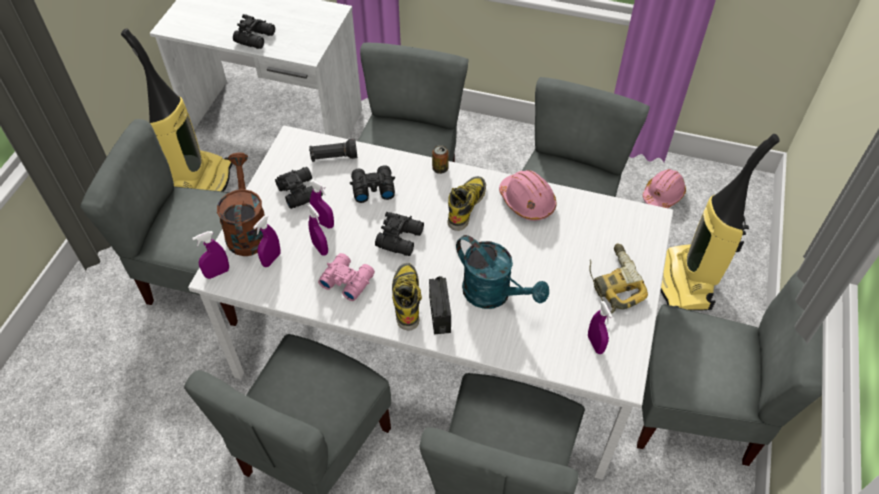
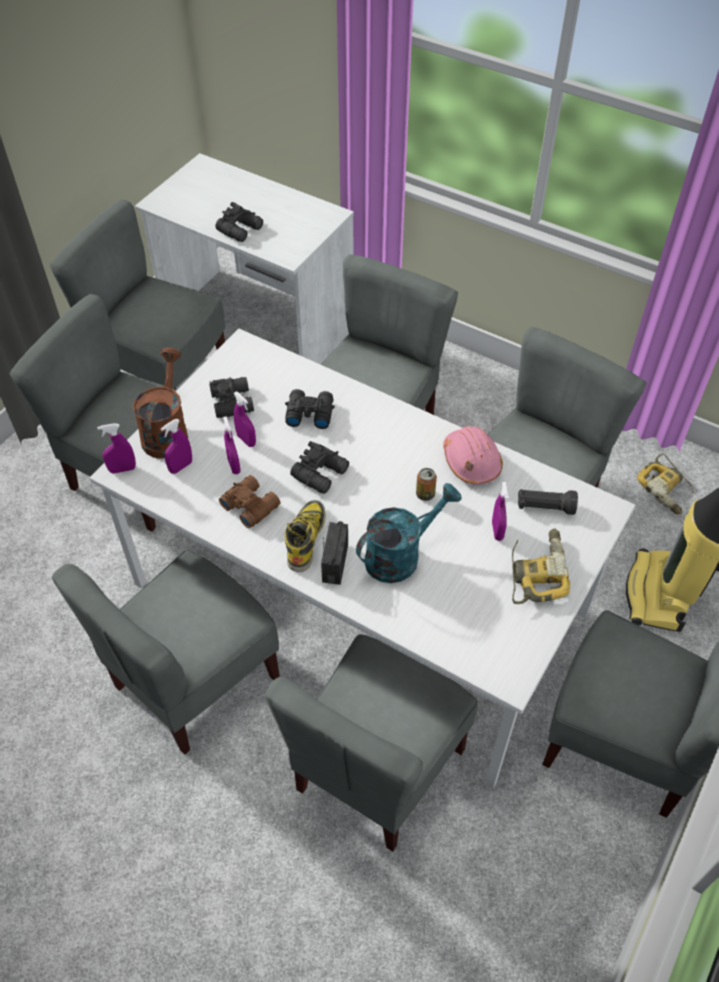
camera: 15 degrees right, 0 degrees up
vacuum cleaner [121,28,233,192] -> grey chair [50,200,225,389]
black flashlight [309,139,357,162] -> black flashlight moved to [518,489,578,515]
pink binoculars [318,253,375,301] -> brown binoculars [219,475,280,528]
can [432,145,449,174] -> can moved to [416,468,437,501]
boot [448,176,486,231] -> none
turquoise watering can [456,235,549,309] -> turquoise watering can turned 90 degrees counterclockwise [356,483,462,583]
purple spray bottle [588,301,613,354] -> purple spray bottle moved to [492,482,509,541]
pink hard hat [643,169,686,208] -> power drill [637,454,695,514]

